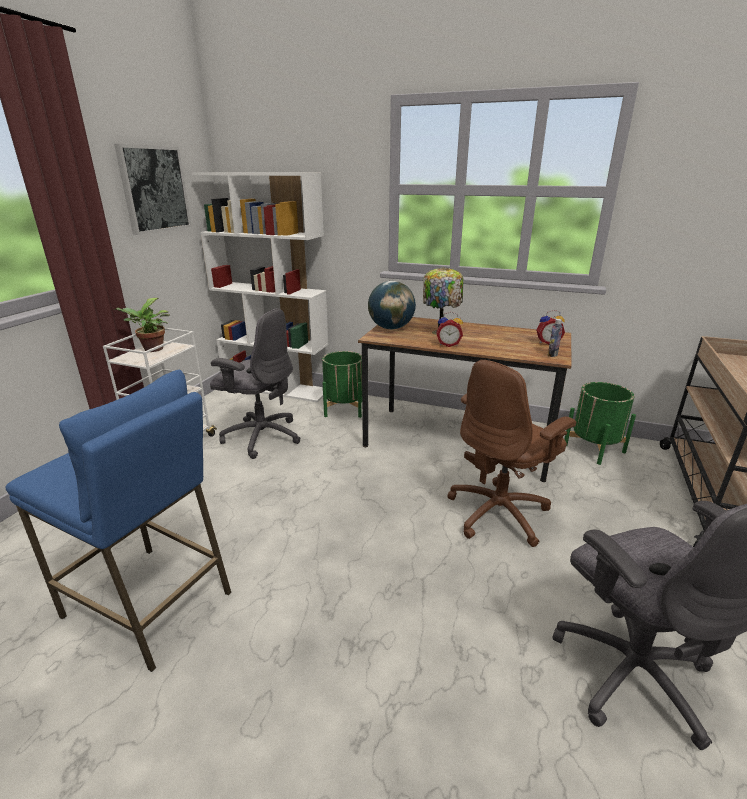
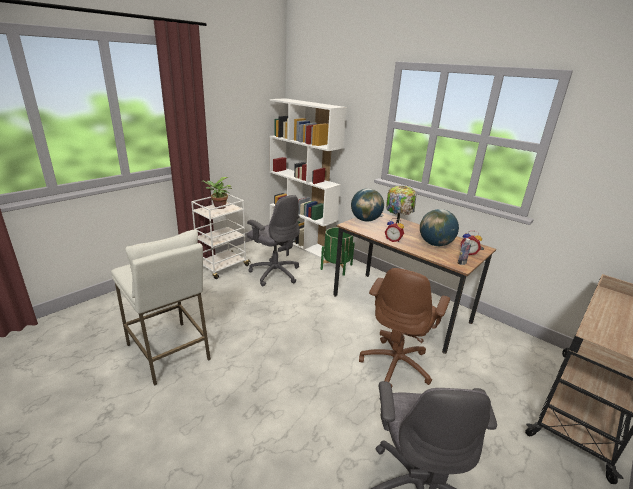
camera: 20 degrees right, 0 degrees up
blue stool [6,370,232,672] -> white stool [111,230,211,386]
picture [114,144,192,235] -> none
brown office chair [447,360,576,547] -> brown office chair turned 45 degrees counterclockwise [359,268,450,387]
green planter [564,382,636,465] -> none
none -> globe [420,209,459,246]

